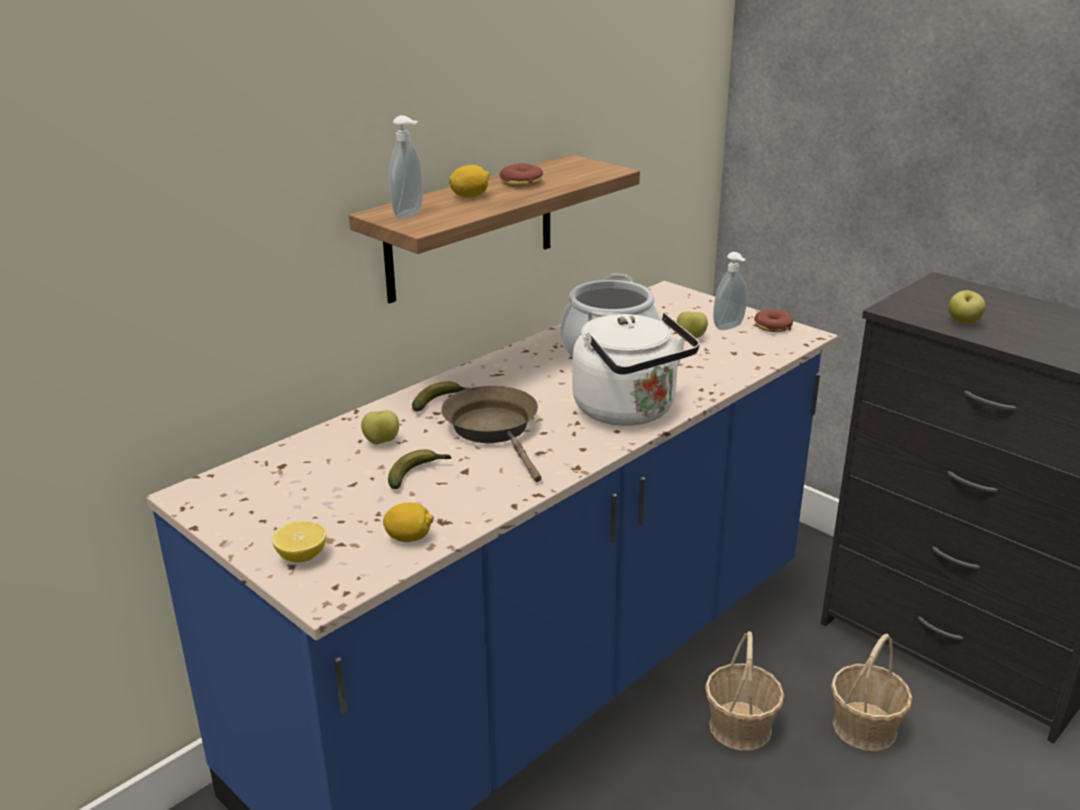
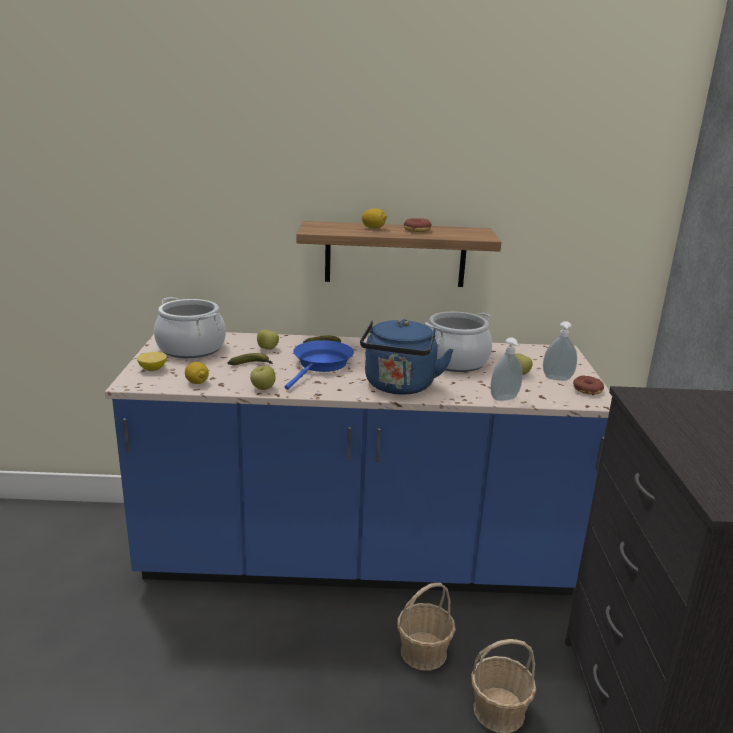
camera: 45 degrees right, 5 degrees down
soap dispenser [389,115,423,219] -> soap dispenser moved to [490,337,523,401]
brown frying pan [441,386,542,482] -> blue frying pan [285,340,354,390]
white kettle [572,313,700,426] -> blue kettle [360,319,454,395]
apple [948,290,986,324] -> apple moved to [250,365,275,390]
none -> cooking pot [154,297,226,358]

